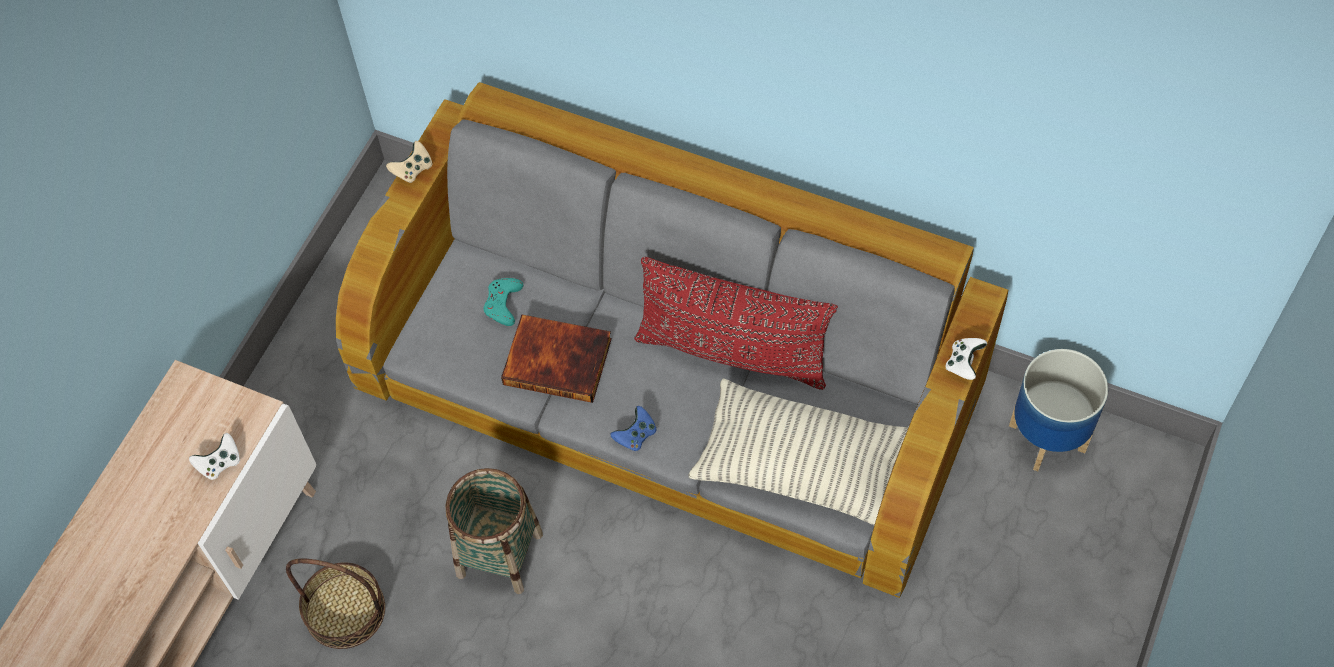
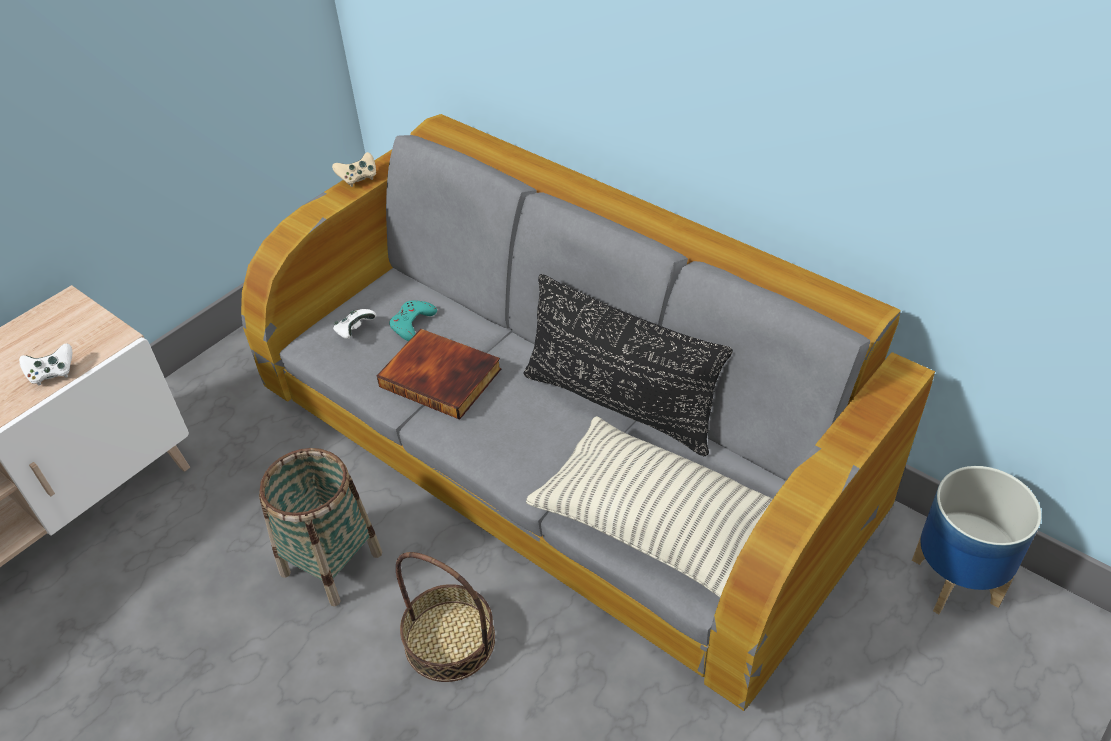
camera: 15 degrees right, 15 degrees down
basket [286,558,385,649] -> basket moved to [396,552,495,682]
blue game controller [610,406,657,451] -> none
red pillow [634,257,838,390] -> black pillow [523,274,733,456]
white game controller [945,338,987,380] -> white game controller moved to [333,309,376,339]

